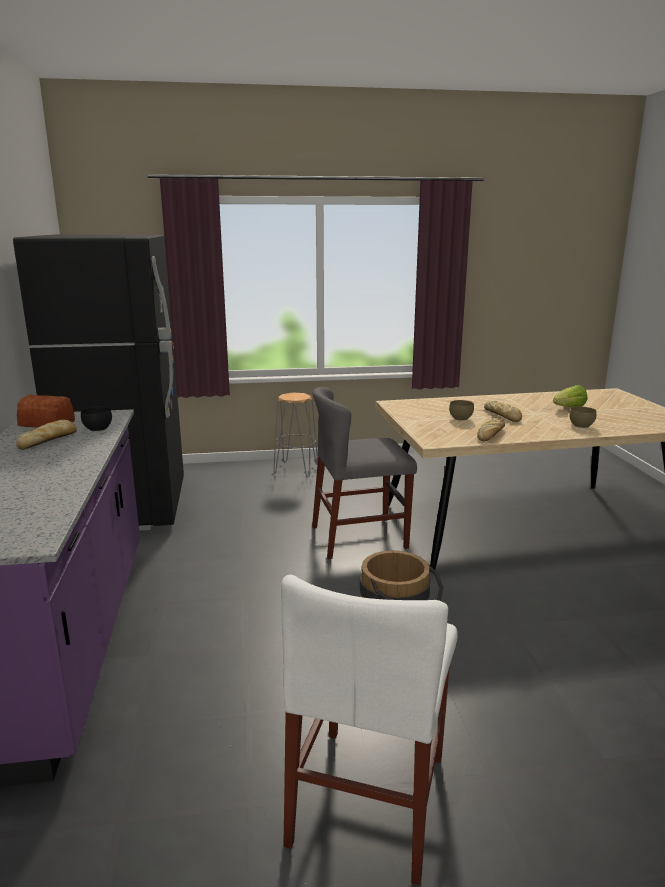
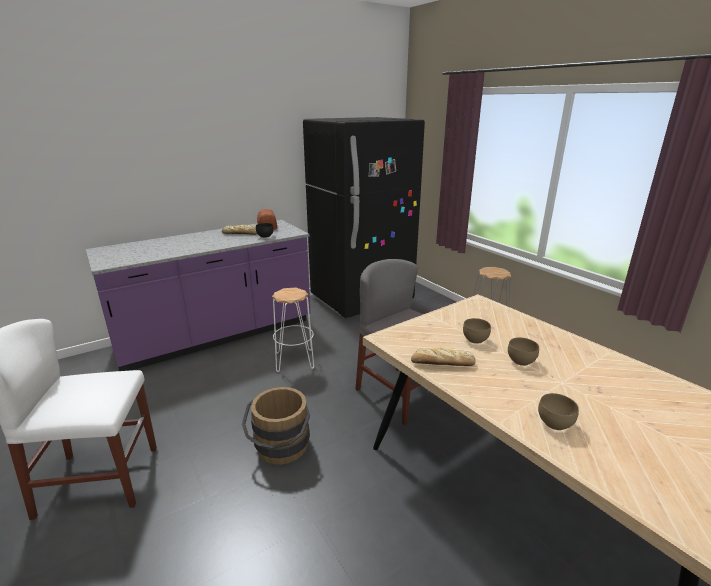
camera: 65 degrees right, 5 degrees up
bread [484,401,522,422] -> brown bowl [508,338,539,366]
lettuce [553,385,587,407] -> none
none -> white stool [272,288,314,372]

